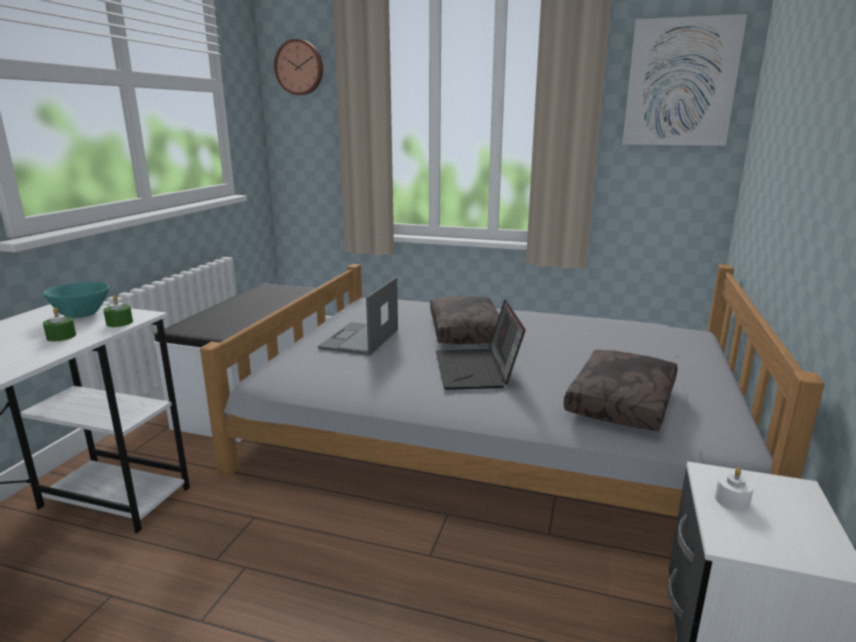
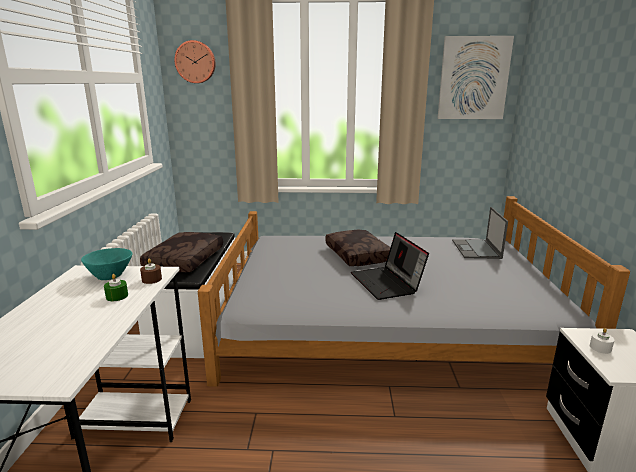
camera: 15 degrees left, 0 degrees up
green candle [103,295,133,327] -> brown candle [140,258,162,284]
laptop [318,277,398,355] -> laptop moved to [452,207,508,259]
brown pillow [564,349,678,431] -> brown pillow moved to [140,232,223,272]

